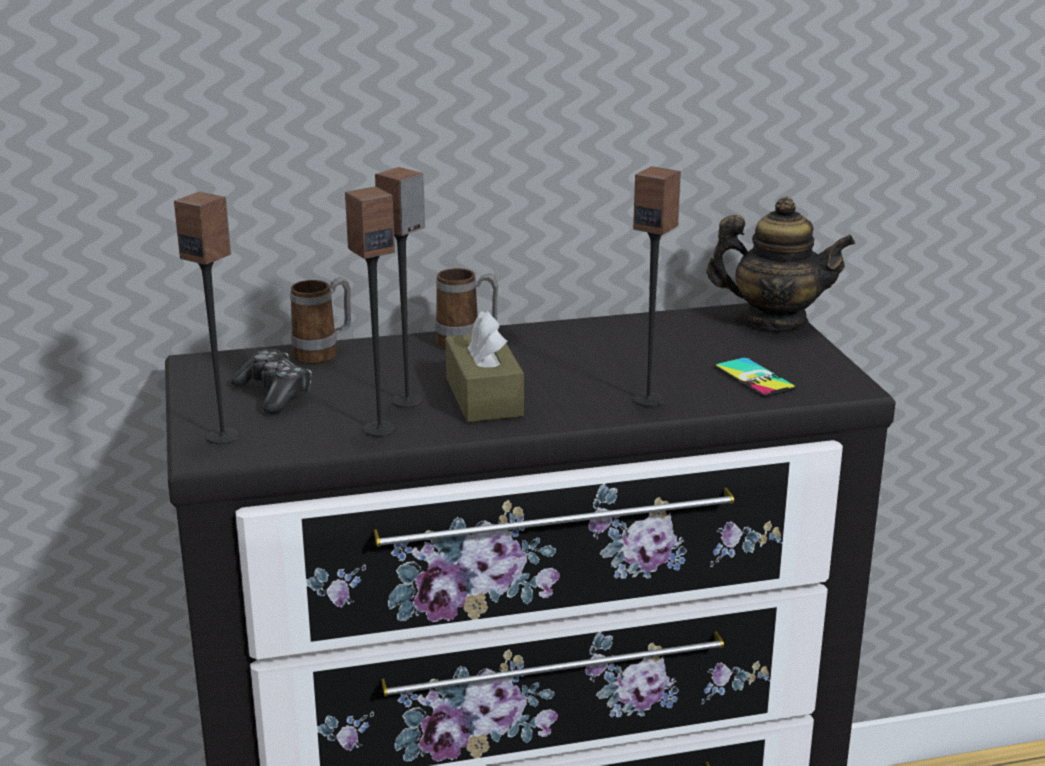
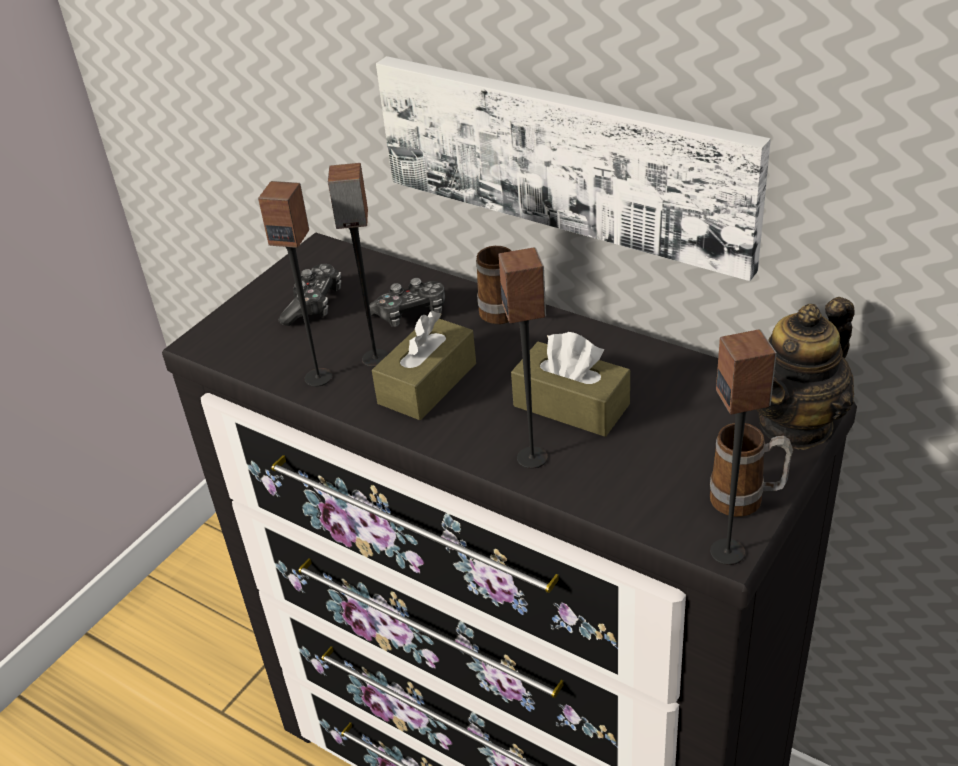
camera: 50 degrees right, 15 degrees up
speaker [174,192,239,444] -> speaker moved to [710,330,777,565]
mug [290,277,351,364] -> mug moved to [710,423,793,517]
teapot [706,197,855,330] -> teapot turned 75 degrees clockwise [756,297,855,450]
phone [714,357,796,397] -> none
none -> game controller [369,278,445,327]
none -> picture [376,56,771,281]
none -> brown tissue box [511,332,630,437]

